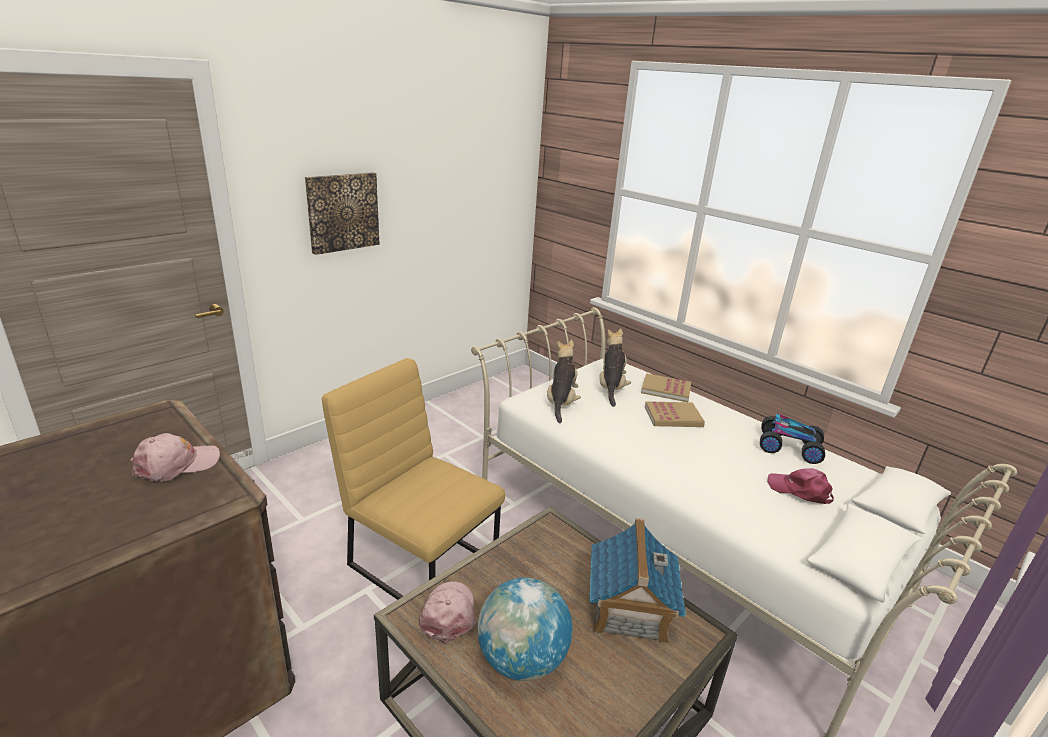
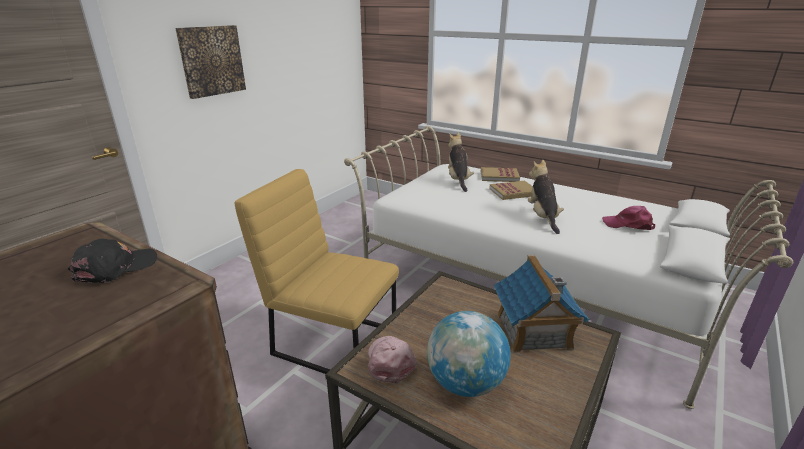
camera: 10 degrees left, 0 degrees up
pink cap [130,433,220,482] -> black cap [68,239,157,283]
plush toy [547,340,581,423] -> plush toy moved to [528,159,564,234]
toy car [760,413,825,464] -> none

